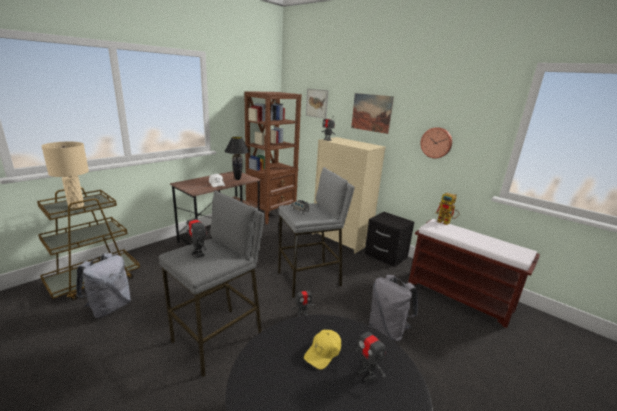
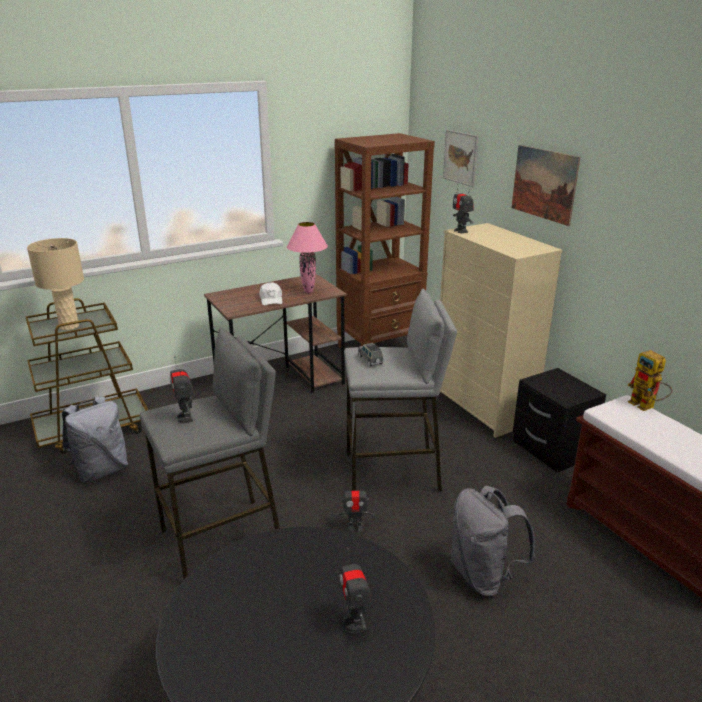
camera: 20 degrees right, 5 degrees up
black table lamp [224,137,250,180] -> pink table lamp [287,222,328,293]
yellow cap [304,330,341,369] -> none
wall clock [421,127,452,158] -> none

